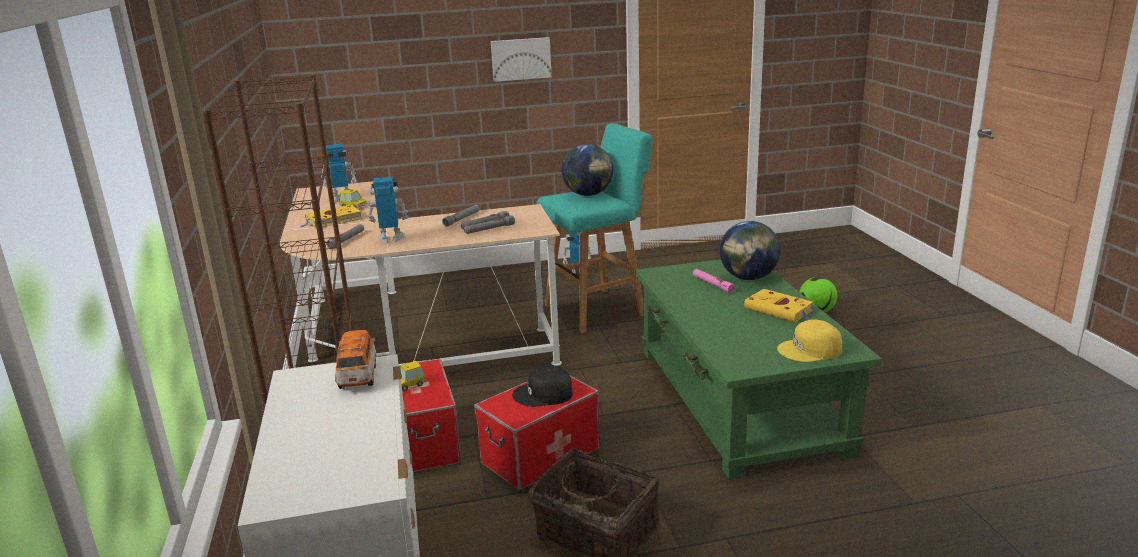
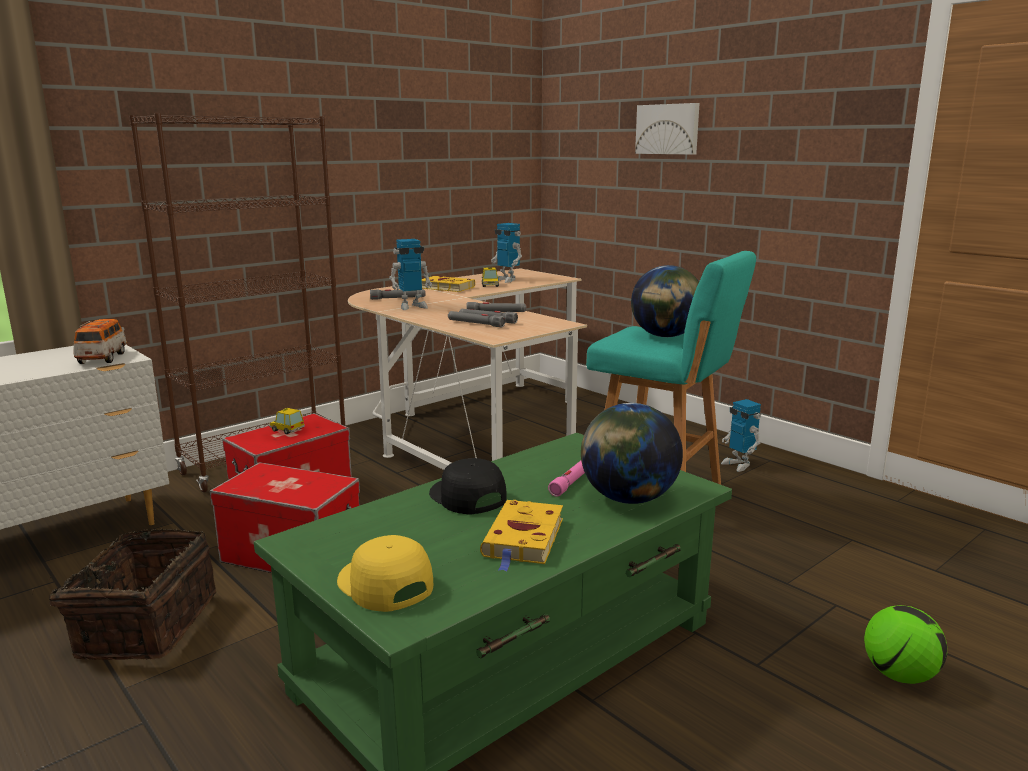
camera: 60 degrees right, 5 degrees down
toy car [335,330,376,389] -> toy car turned 60 degrees counterclockwise [73,319,127,364]
toy robot [367,177,408,243] -> toy robot turned 105 degrees clockwise [389,239,432,310]
picture [491,37,552,82] -> picture moved to [635,103,700,155]
black cap [512,365,573,407] -> black cap moved to [429,458,507,515]

